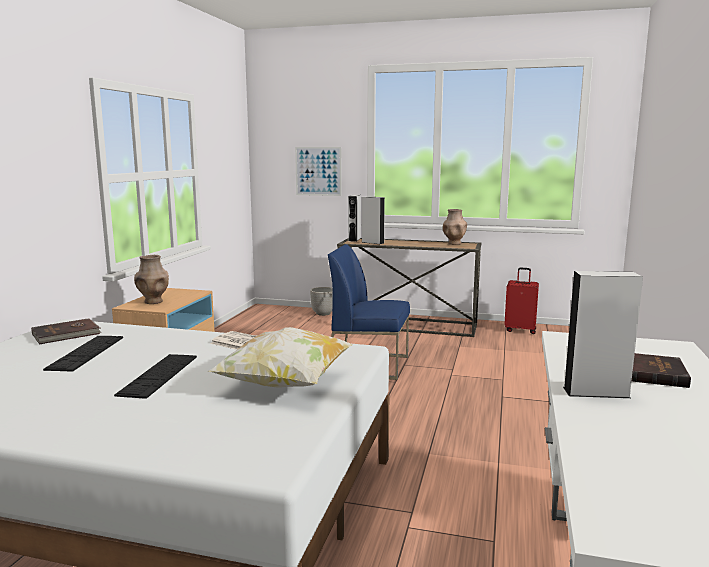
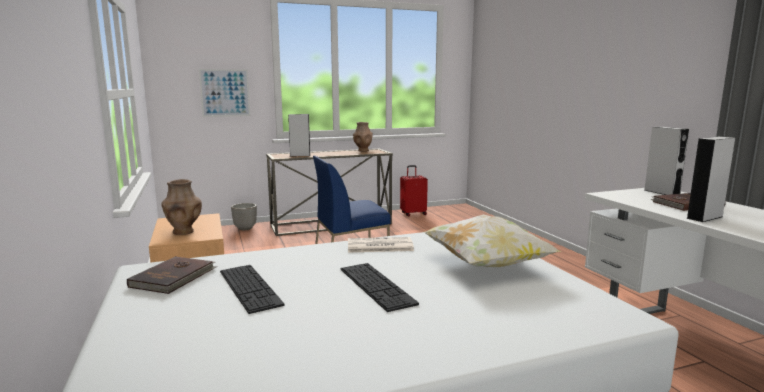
camera: 35 degrees left, 0 degrees up
grey speaker [348,195,361,242] -> grey speaker moved to [644,127,689,195]

